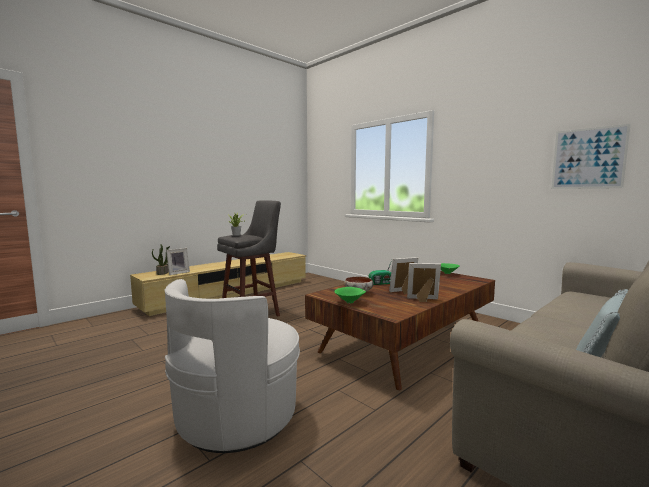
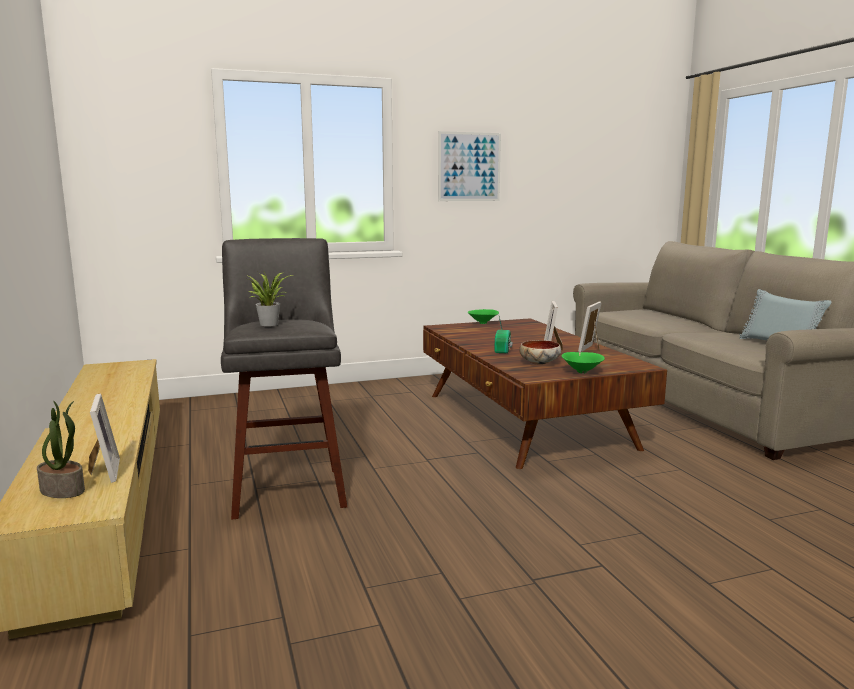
camera: 65 degrees left, 5 degrees up
white armchair [164,279,300,453] -> none
picture [551,124,631,189] -> picture moved to [438,131,501,201]

